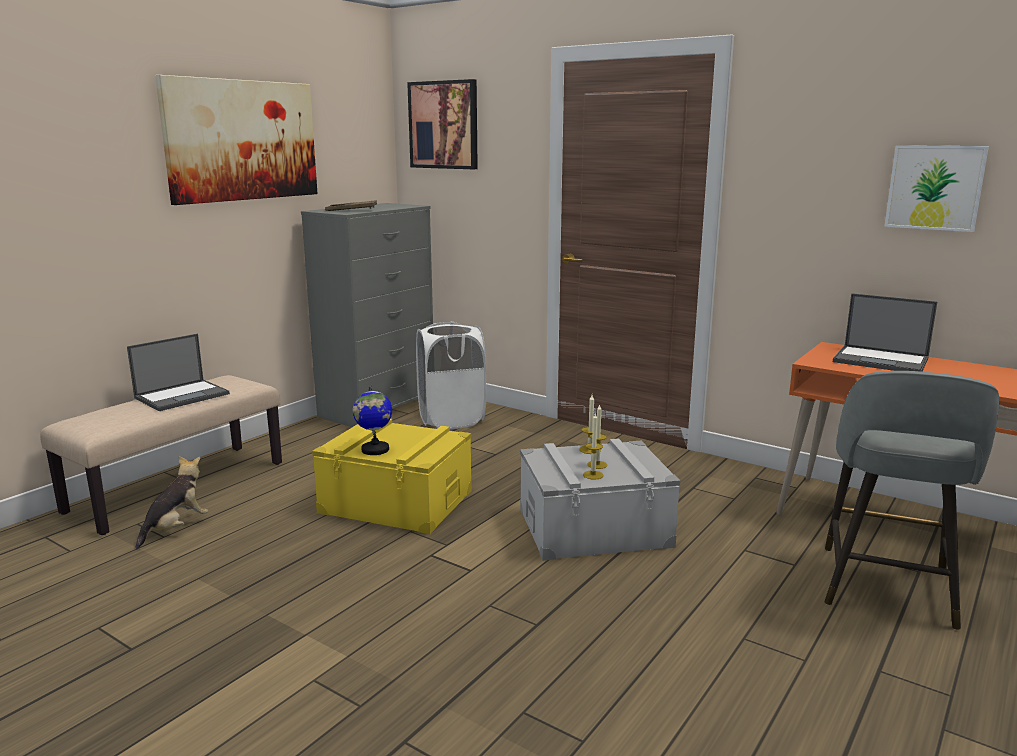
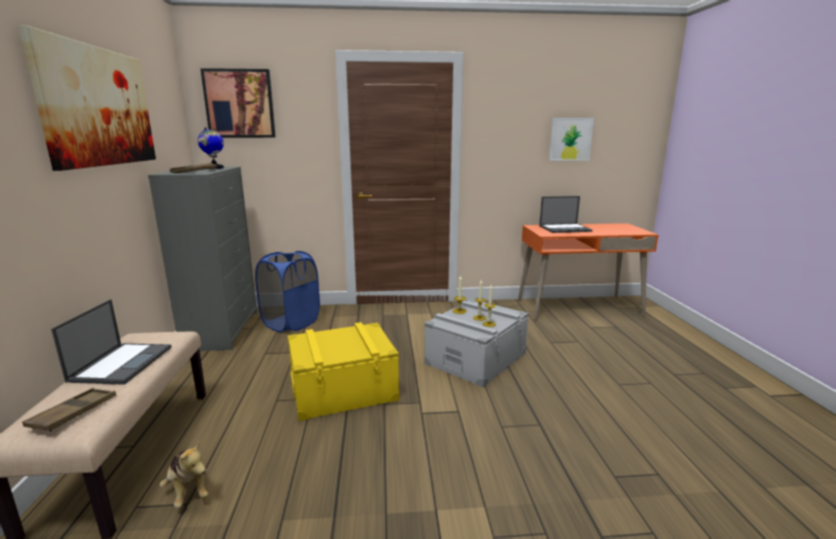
camera: 40 degrees left, 0 degrees up
plush toy [136,456,208,550] -> plush toy turned 150 degrees clockwise [159,440,209,508]
globe [353,384,392,455] -> globe moved to [198,127,224,169]
white laundry basket [416,322,486,429] -> blue laundry basket [255,251,320,332]
grey stool [824,371,999,630] -> none
none -> brown tray [22,388,116,432]

